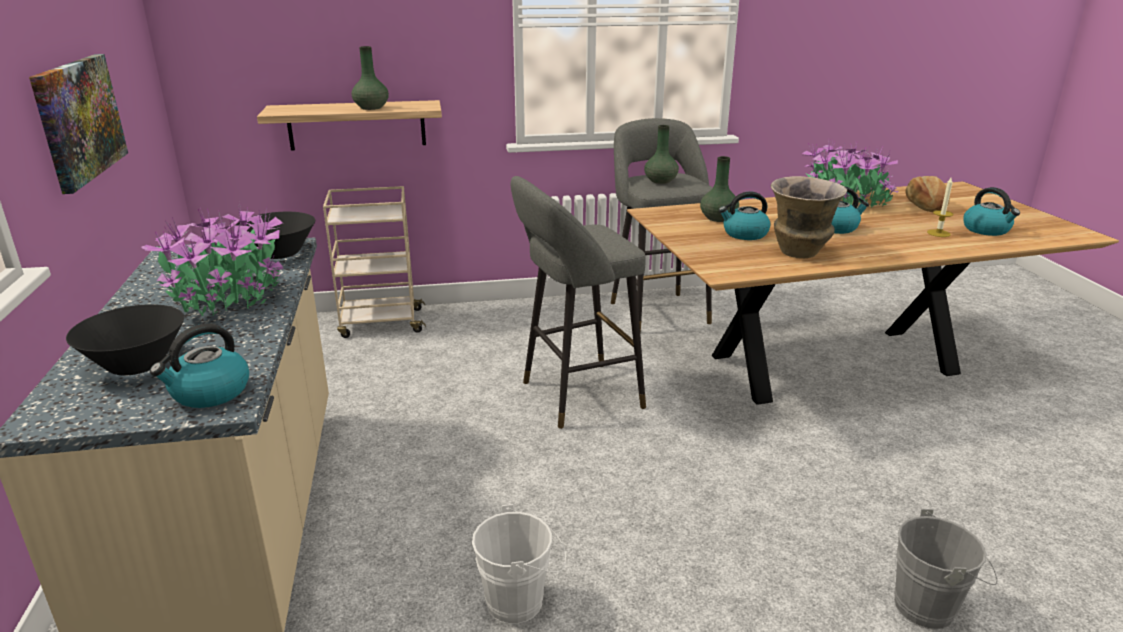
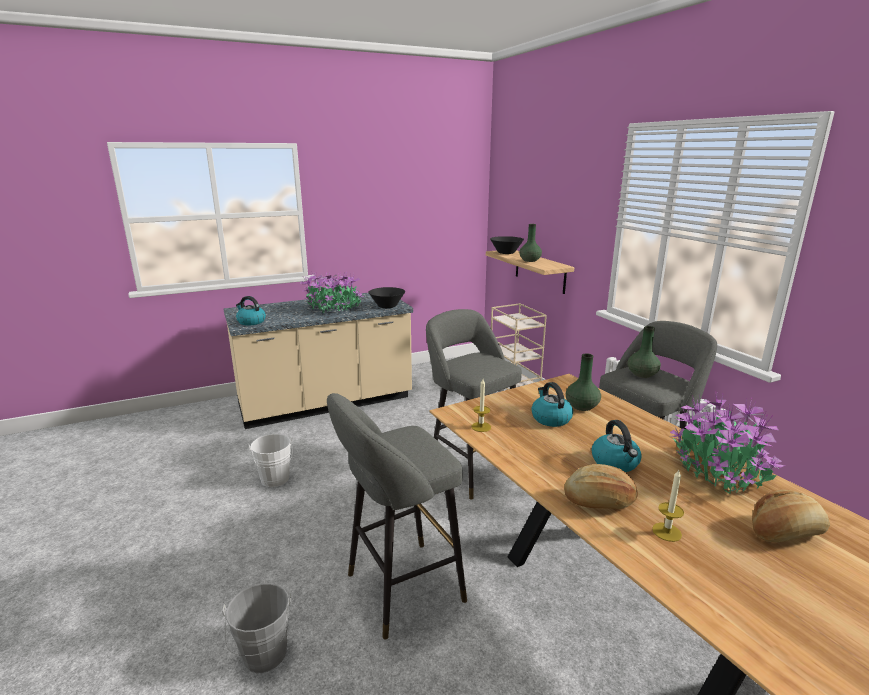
camera: 75 degrees right, 5 degrees down
picture [29,54,128,194] -> none
black bowl [66,304,184,375] -> black bowl moved to [490,236,524,254]
vase [771,176,847,258] -> none
kettle [963,187,1020,236] -> none
none -> grey stool [327,393,467,640]
none -> candle [471,379,491,432]
none -> bread [564,464,638,509]

